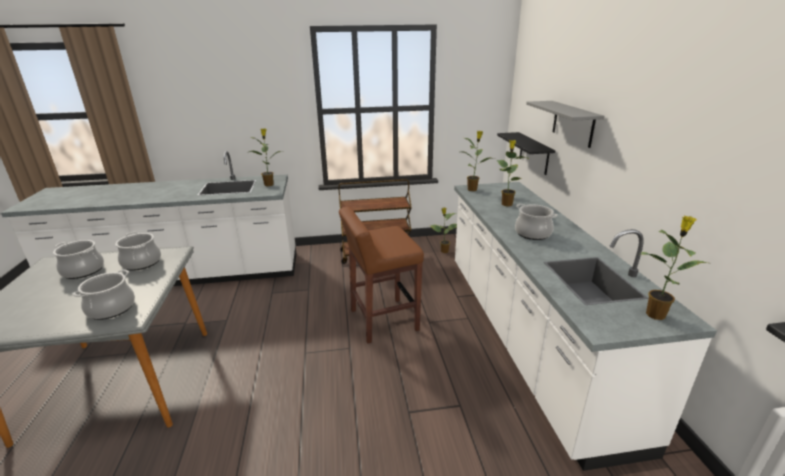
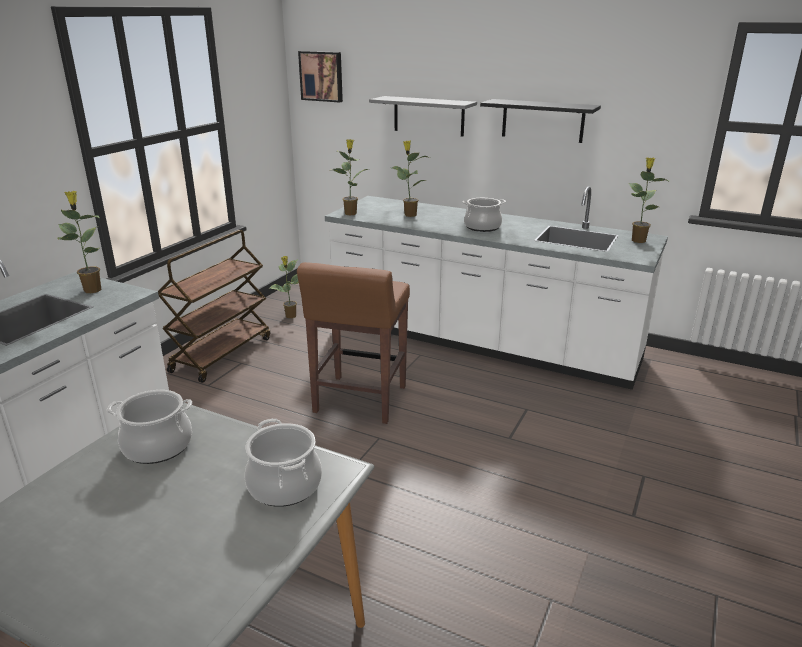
camera: 55 degrees left, 0 degrees up
cooking pot [53,240,104,279] -> none
black shelf [497,132,555,175] -> black shelf moved to [480,99,601,143]
none -> picture [298,51,343,103]

